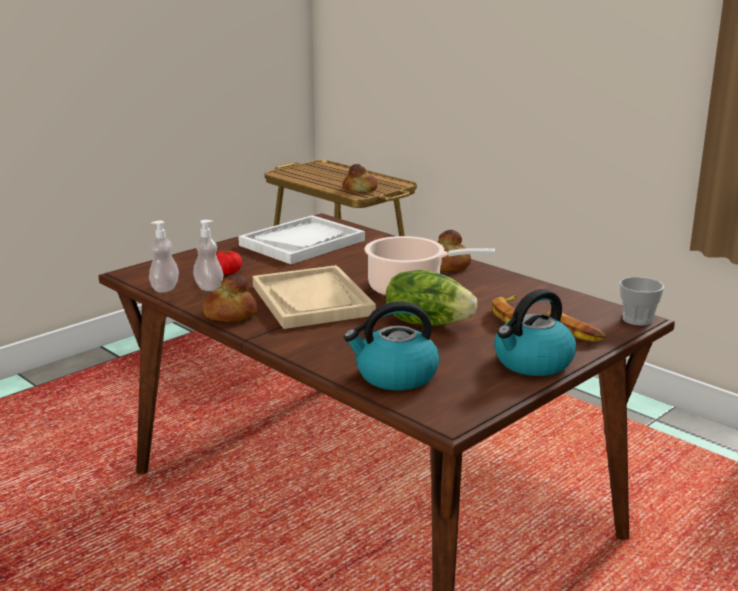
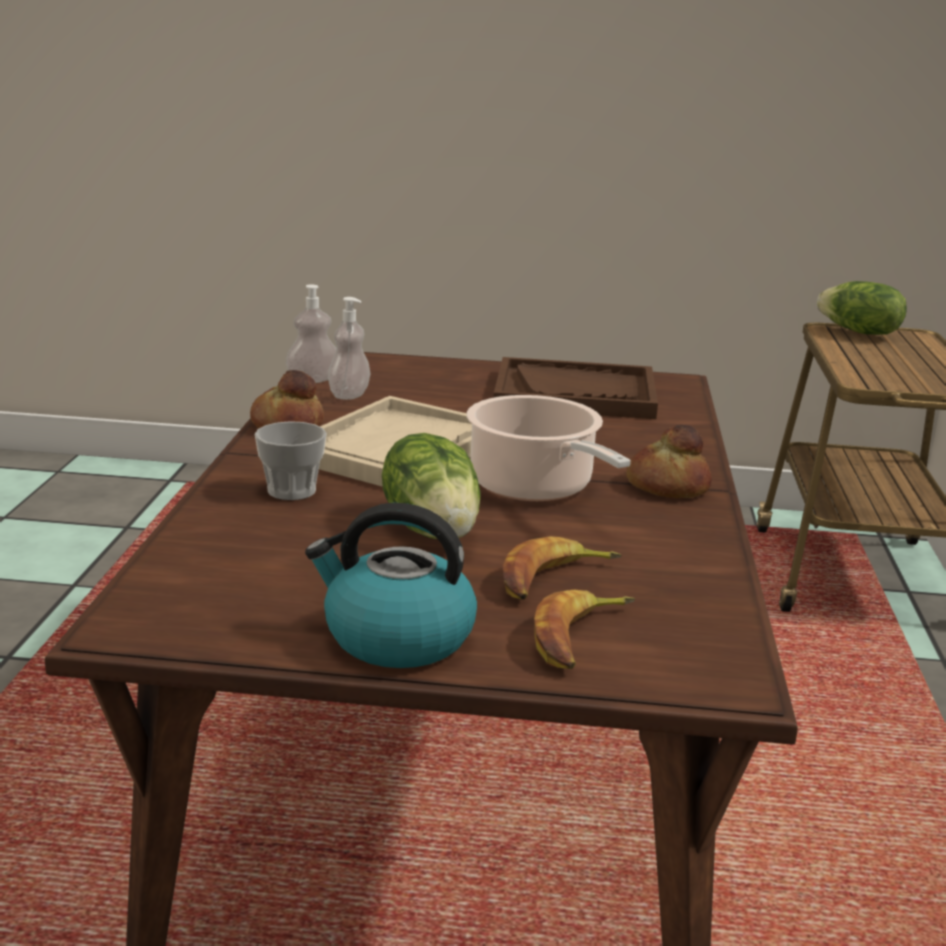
camera: 50 degrees right, 0 degrees up
tomato [216,251,242,274] -> none
white tray [238,215,365,264] -> brown tray [494,357,658,419]
bread [343,164,378,192] -> none
kettle [344,301,439,390] -> none
cup [619,277,664,326] -> cup moved to [255,421,327,500]
none -> lettuce [817,281,907,335]

